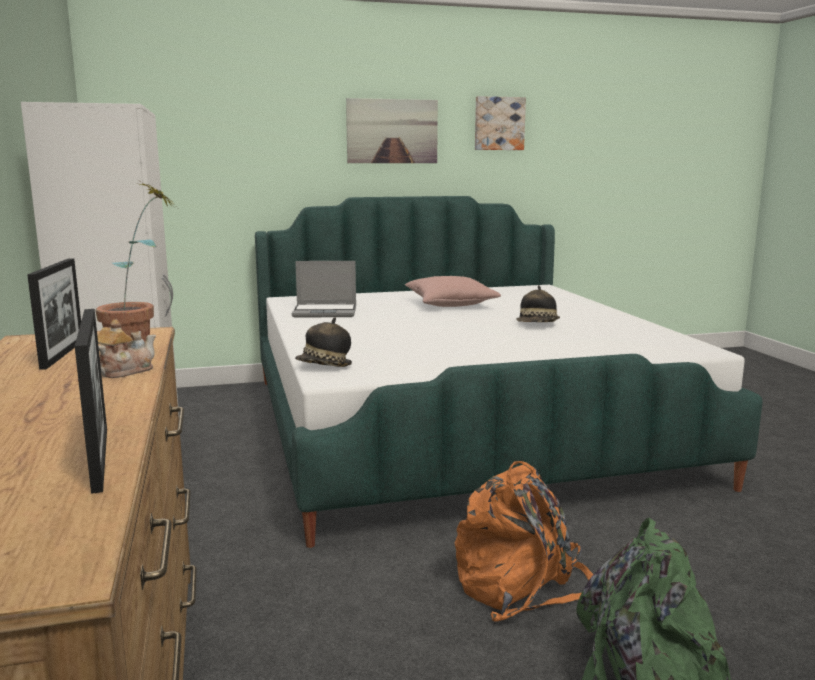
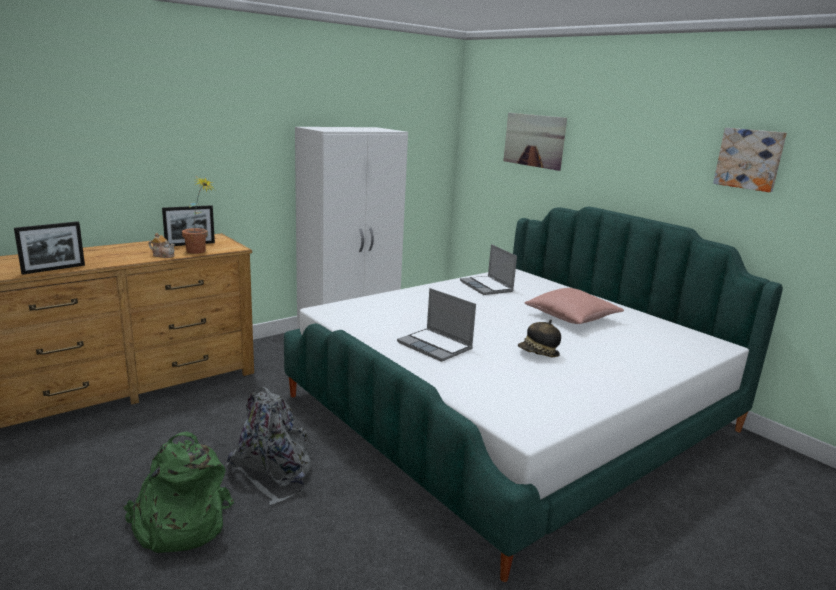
camera: 65 degrees right, 5 degrees up
hat [295,318,352,367] -> none
picture [346,98,438,163] -> picture moved to [503,113,567,171]
orange backpack [455,461,593,621] -> grey backpack [226,387,312,505]
none -> laptop [397,288,476,362]

